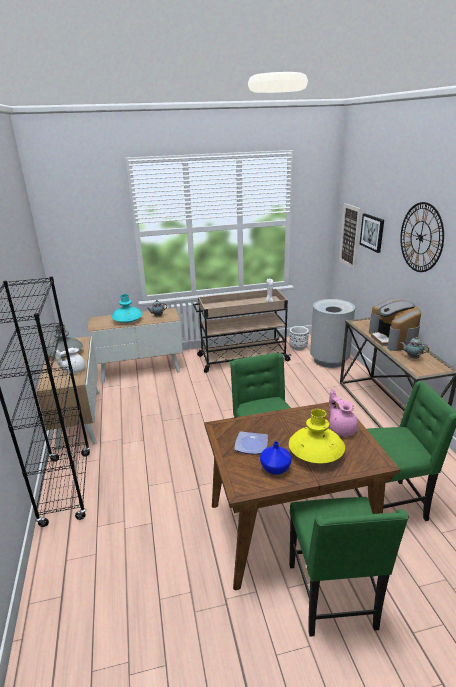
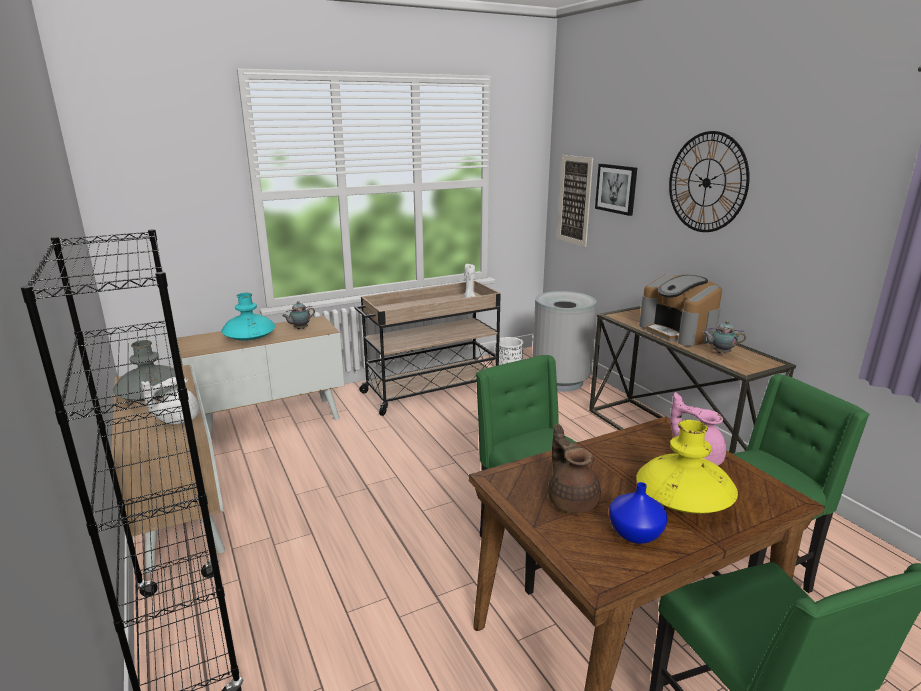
camera: 15 degrees left, 5 degrees down
plate [234,431,268,454] -> brown teapot [548,424,601,513]

